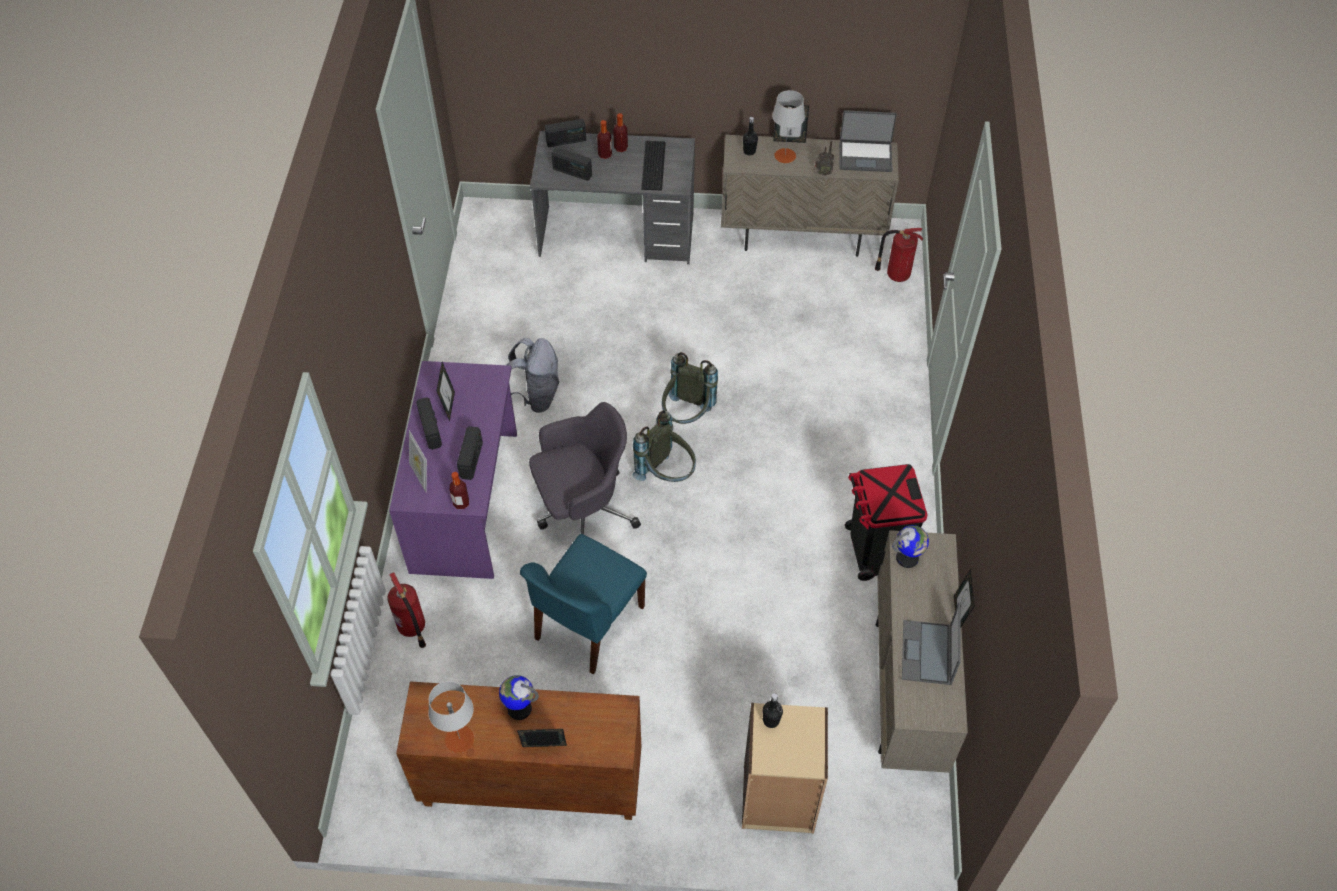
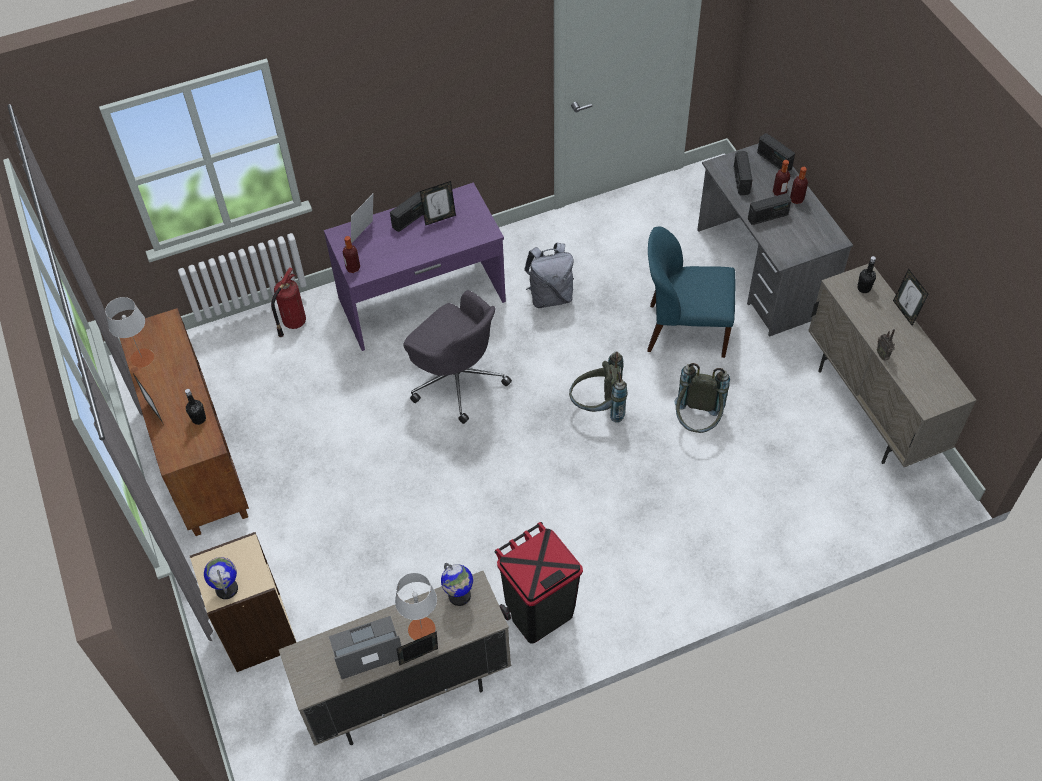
camera: 65 degrees right, 0 degrees up
radio [457,426,483,480] -> radio moved to [748,193,792,225]
globe [499,675,539,720] -> globe moved to [204,557,238,599]
blue chair [520,534,647,674] -> blue chair moved to [647,227,735,358]
grey backpack [632,410,696,482] -> grey backpack moved to [674,363,730,433]
keyboard [641,141,666,191] -> none
black bottle [762,693,783,728] -> black bottle moved to [185,389,206,425]
grey table lamp [772,90,805,163] -> grey table lamp moved to [395,573,437,641]
laptop [839,110,897,172] -> none
fire extinguisher [875,228,923,282] -> none

